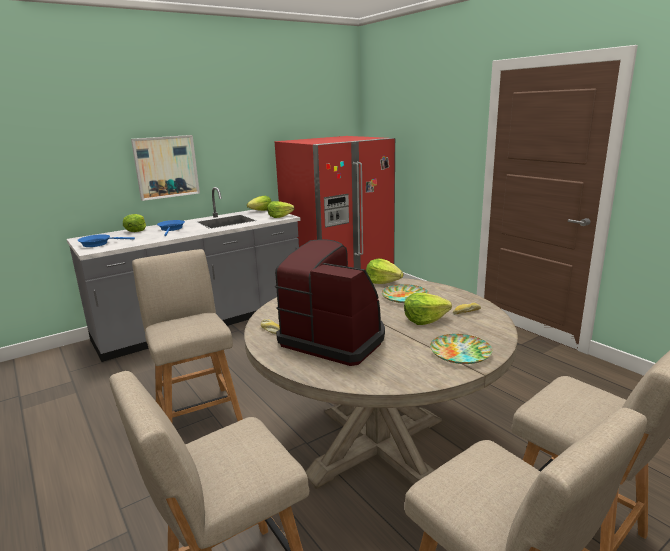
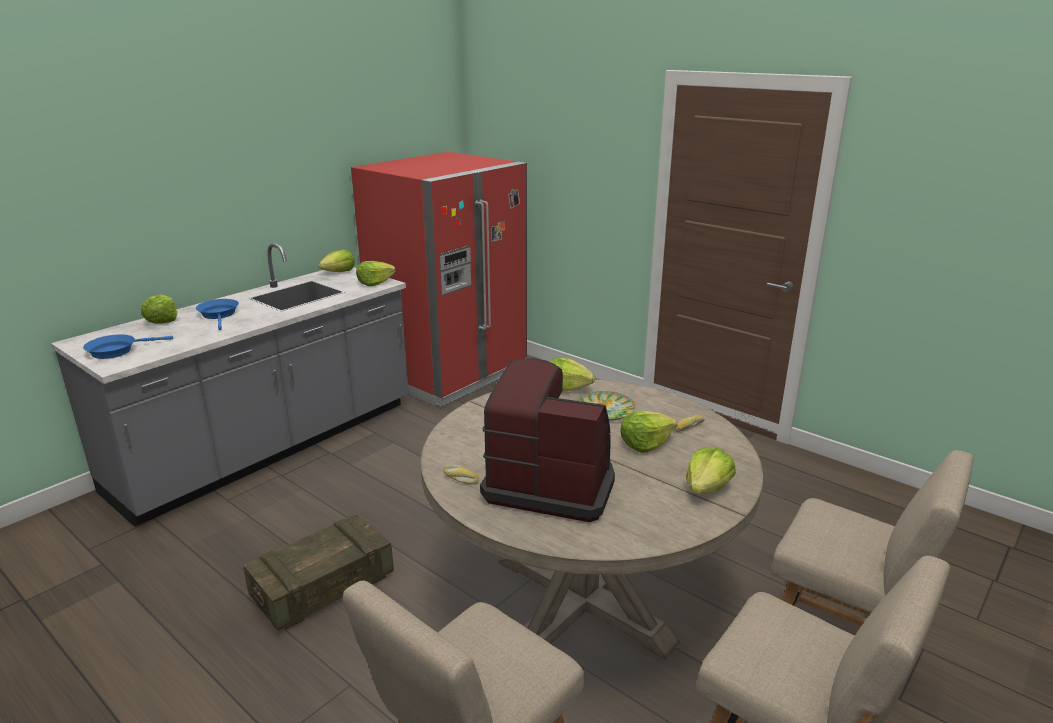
camera: 15 degrees left, 5 degrees up
picture [131,135,200,201] -> none
beige chair [132,249,243,423] -> crate [243,514,394,631]
plate [430,334,492,364] -> lettuce [686,448,736,495]

